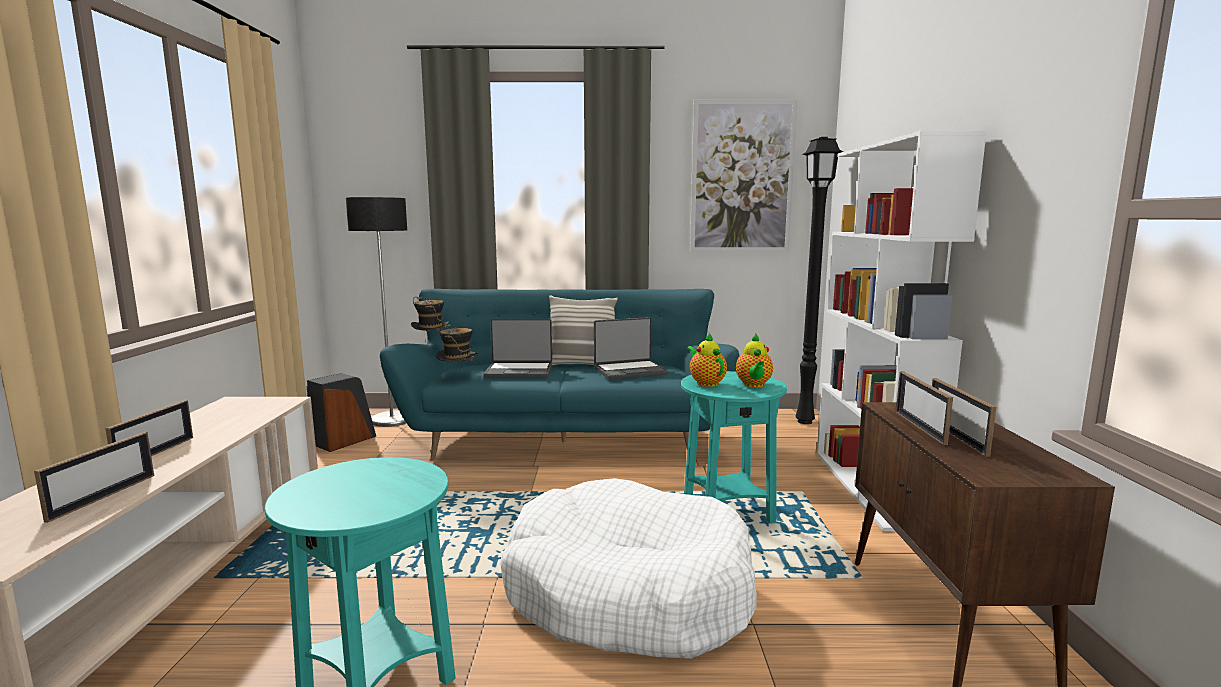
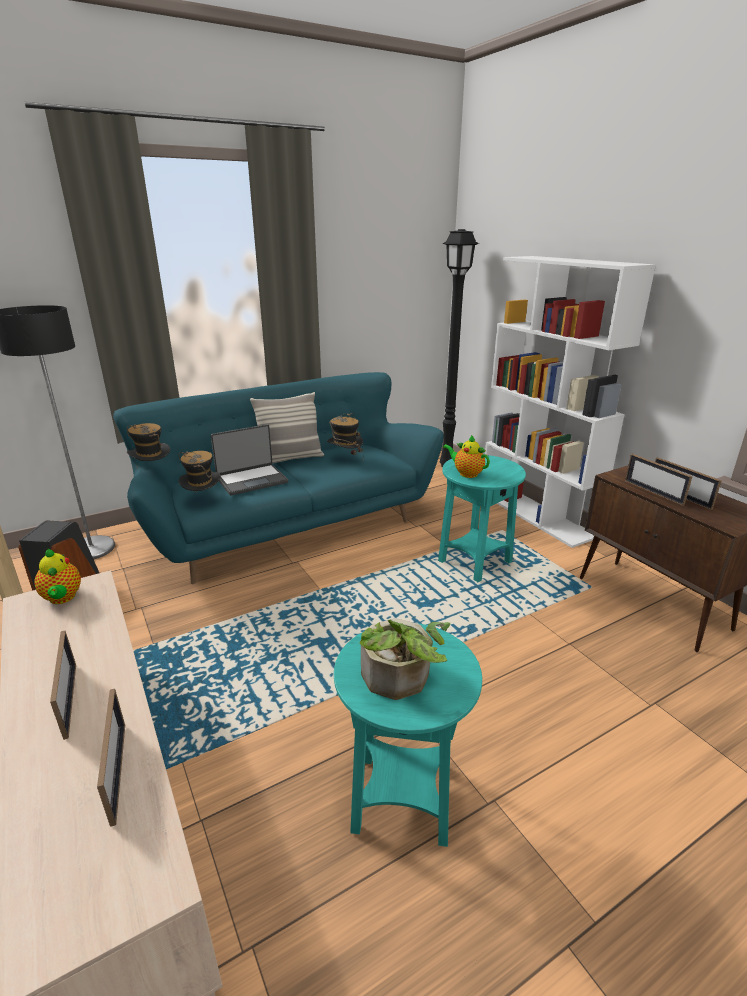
camera: 30 degrees left, 15 degrees up
white dog bed [500,478,757,659] -> none
laptop [594,317,668,380] -> hat [327,413,363,455]
picture [690,99,797,252] -> none
teapot [736,334,773,387] -> teapot moved to [34,549,81,604]
none -> potted plant [359,619,450,700]

